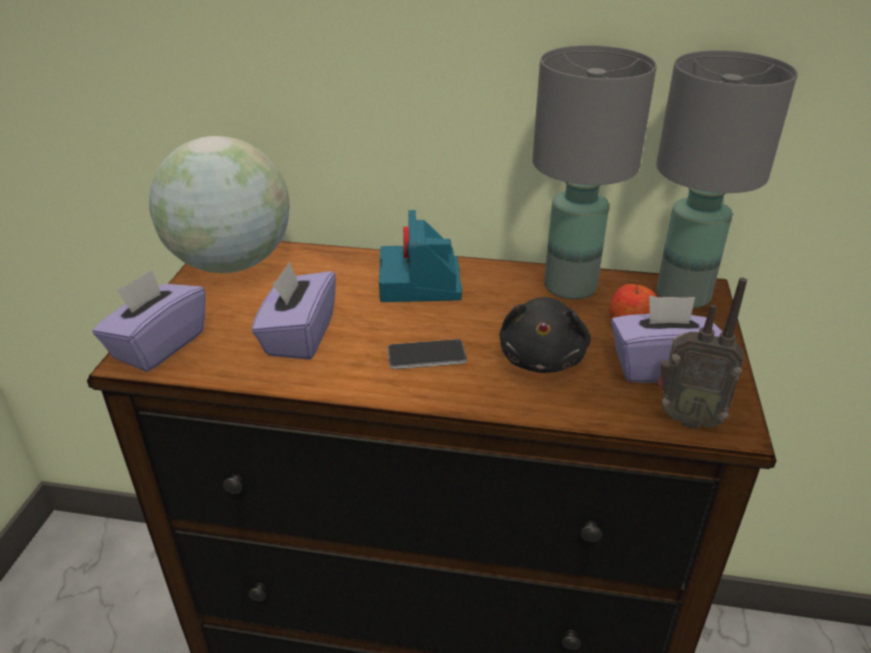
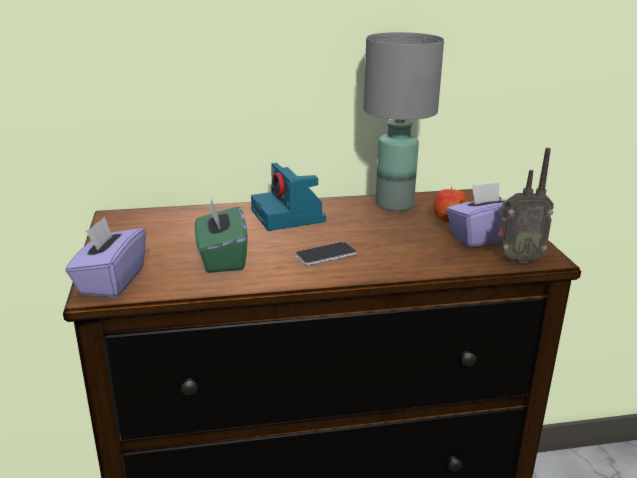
camera: 20 degrees left, 10 degrees down
globe [149,136,289,273] -> none
purple tissue box [251,262,336,360] -> green tissue box [195,199,248,273]
black plush toy [499,297,591,373] -> none
grey table lamp [656,50,798,308] -> none

